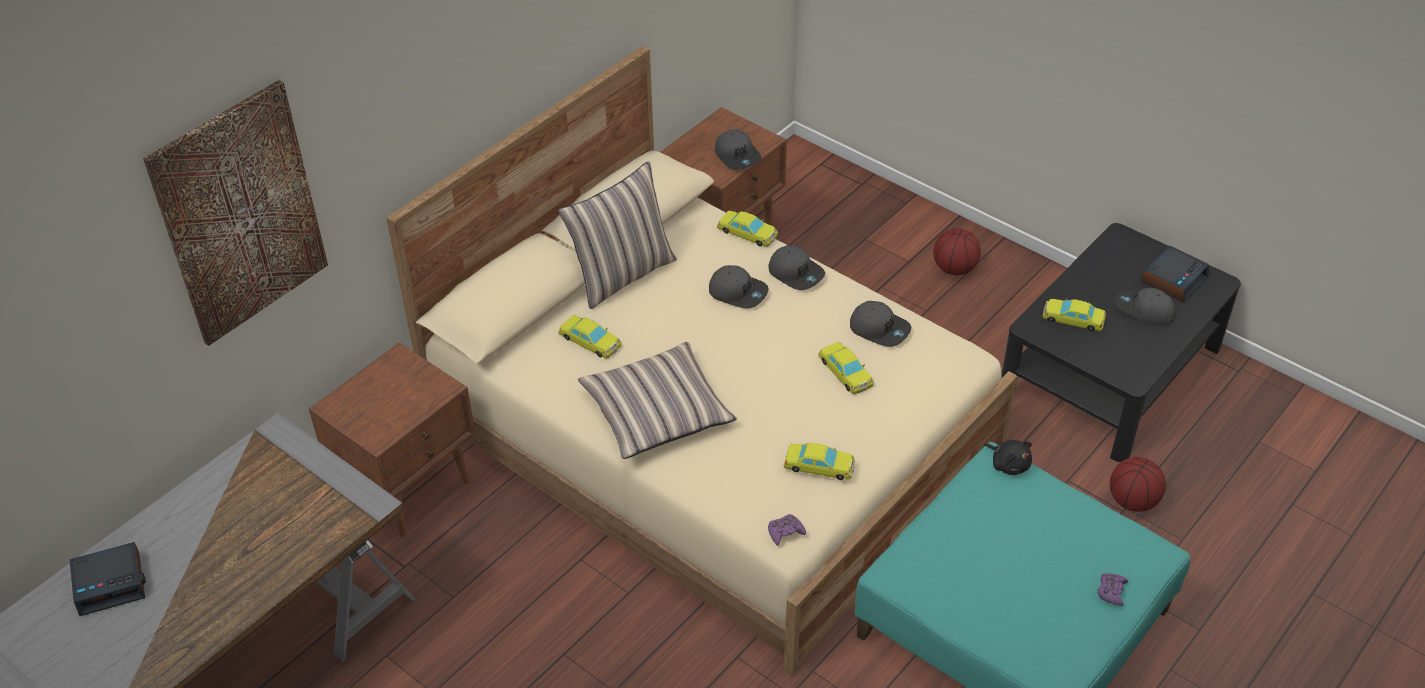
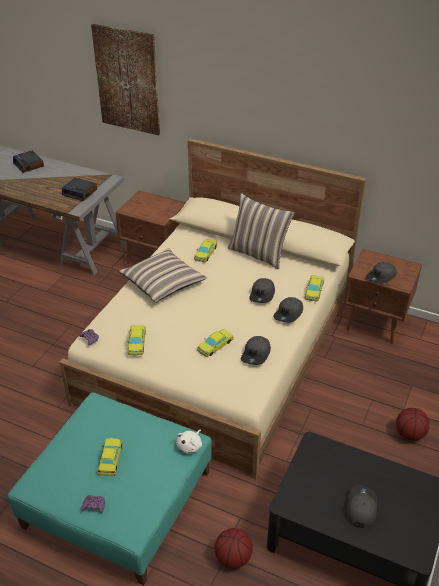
camera: 75 degrees right, 5 degrees down
black plush toy [984,440,1032,475] -> white plush toy [176,430,202,453]
yellow toy car [1043,299,1106,331] -> yellow toy car moved to [98,438,122,476]
alarm clock [1141,246,1209,303] -> alarm clock moved to [62,178,97,201]

